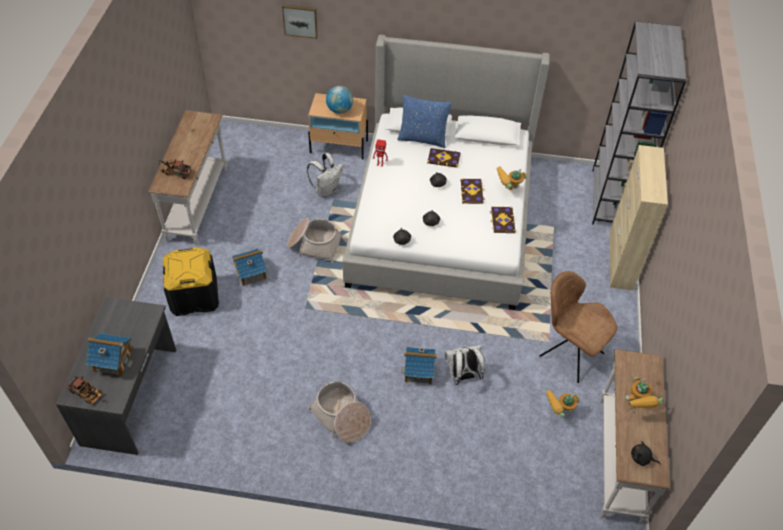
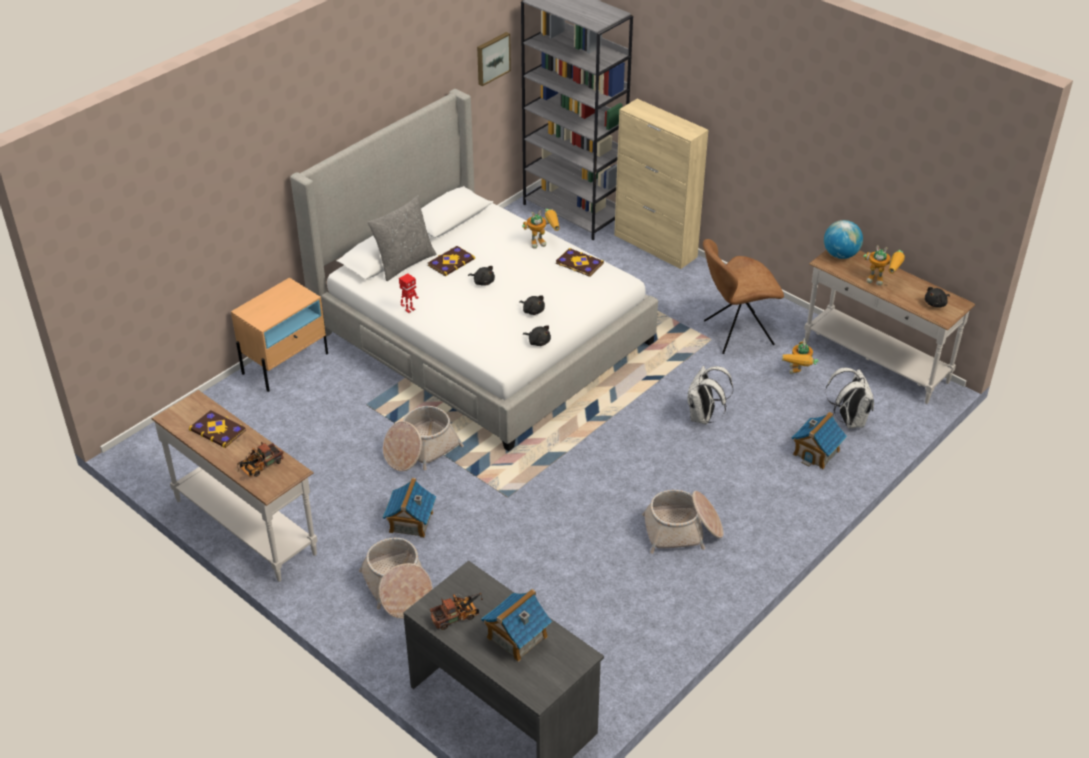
camera: 55 degrees left, 10 degrees down
toy truck [66,376,102,404] -> toy truck moved to [430,593,483,630]
black storage box [163,247,219,316] -> basket [359,538,432,619]
picture [282,4,318,39] -> picture moved to [477,32,511,86]
white backpack [307,153,343,197] -> white backpack moved to [825,368,874,429]
globe [326,86,353,114] -> globe moved to [824,220,863,259]
blue pillow [397,95,452,148] -> grey pillow [368,196,437,281]
toy house [401,347,437,384] -> toy house moved to [791,412,847,469]
book [460,179,485,204] -> book moved to [189,410,246,448]
toy robot [497,167,527,190] -> toy robot turned 120 degrees counterclockwise [522,209,560,249]

